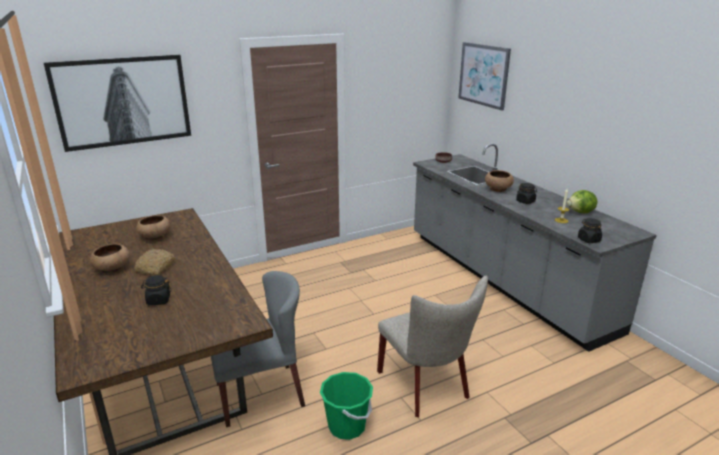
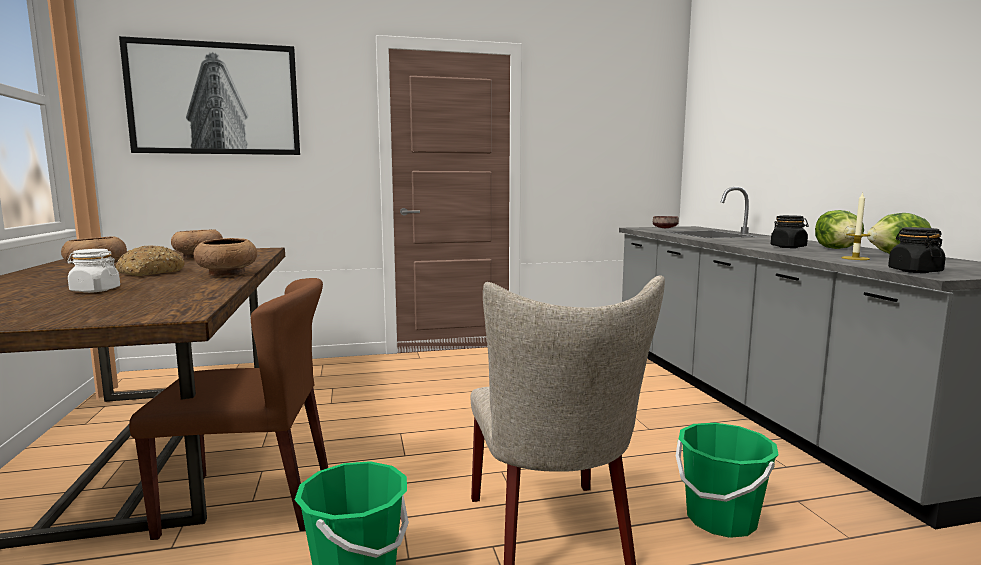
camera: 15 degrees right, 15 degrees down
black jar [141,275,172,305] -> white jar [67,249,120,293]
grey chair [211,271,305,427] -> brown chair [129,278,328,540]
picture [458,42,511,111] -> none
brown bowl [485,170,514,192] -> brown bowl moved to [193,238,257,277]
none -> green bucket [676,423,779,538]
none -> lettuce [815,210,864,249]

